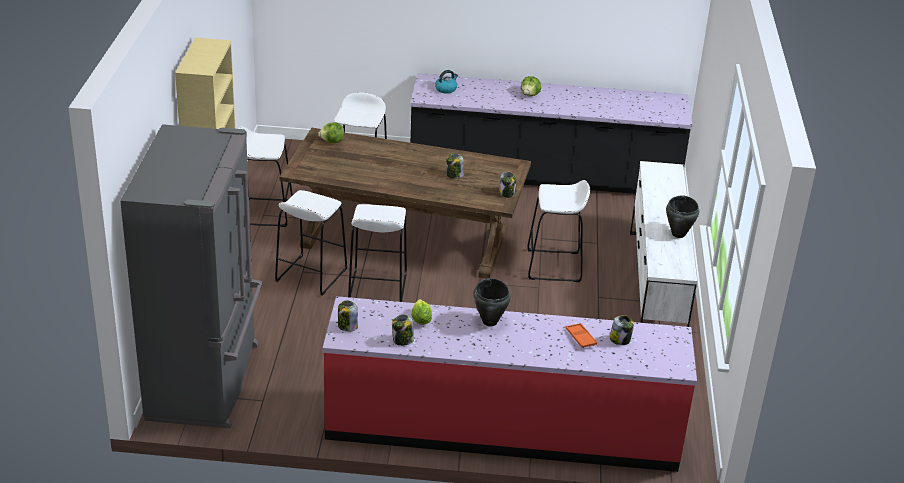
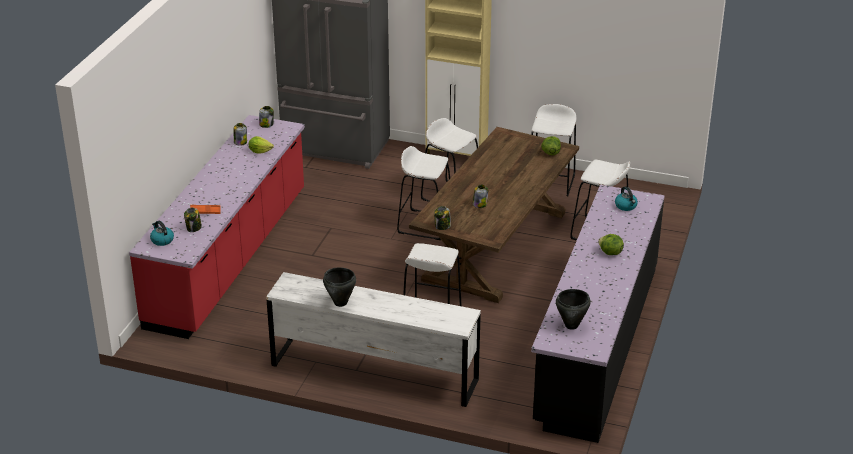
camera: 105 degrees right, 0 degrees up
black cooking pot [473,278,511,326] -> black cooking pot moved to [556,289,591,330]
none -> kettle [150,221,174,246]

